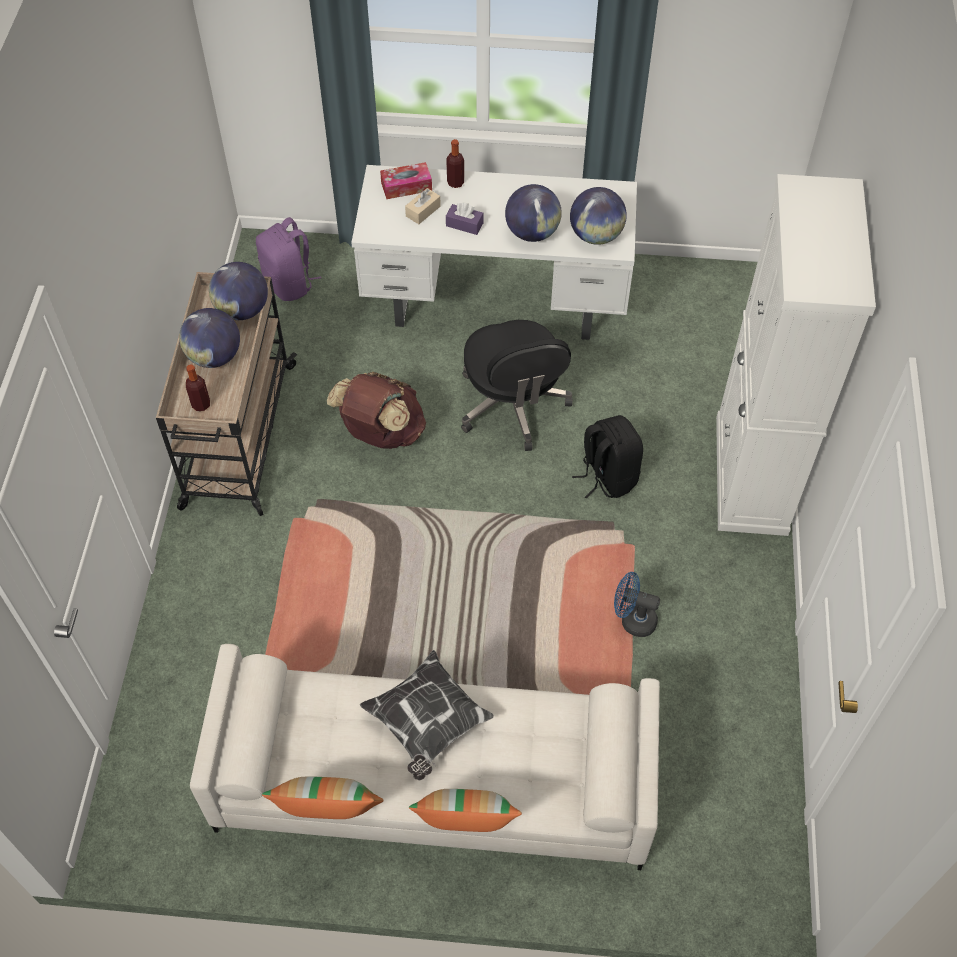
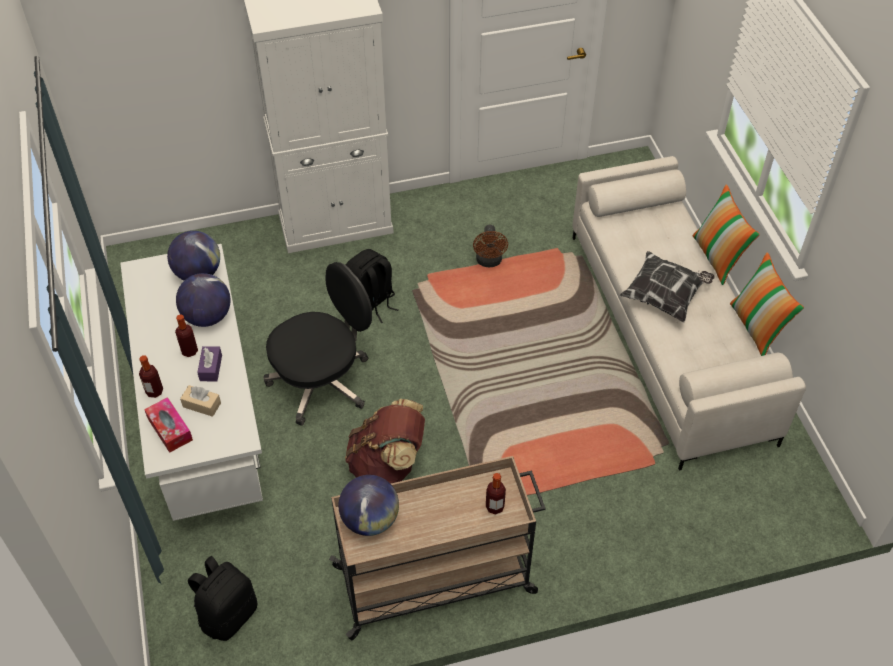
camera: 110 degrees left, 5 degrees down
globe [179,308,240,368] -> none
purple backpack [256,217,321,301] -> black backpack [188,556,257,641]
blue fan [614,572,660,637] -> brown fan [473,225,508,267]
none -> bottle [175,314,198,357]

